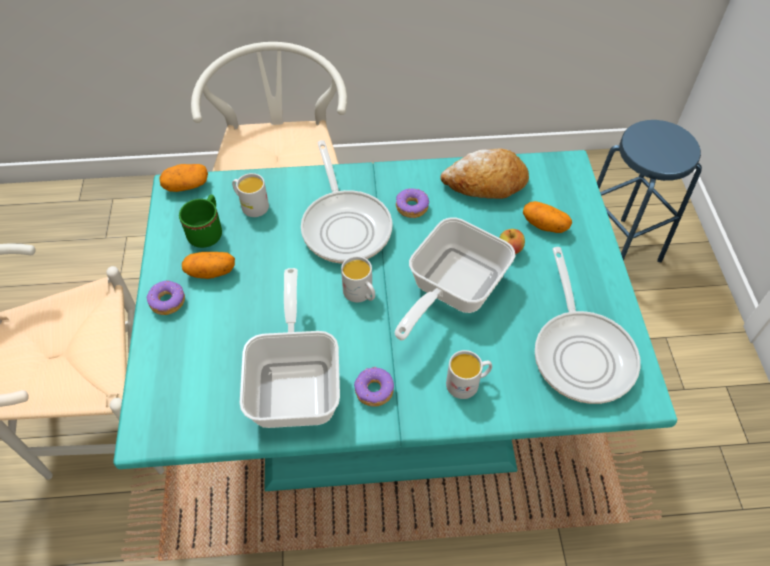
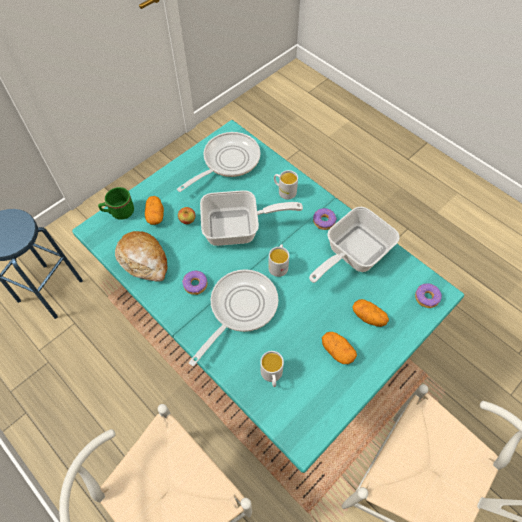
camera: 130 degrees left, 5 degrees up
donut [146,281,185,315] -> donut moved to [415,283,442,308]
potato [160,164,208,192] -> potato moved to [352,299,389,327]
green mug [179,194,222,248] -> green mug moved to [98,187,134,220]

